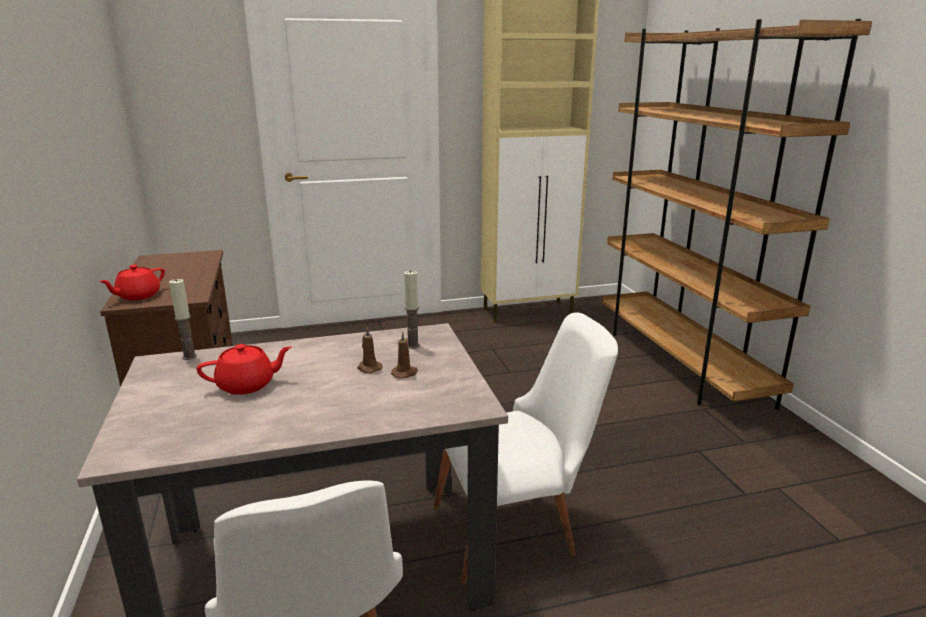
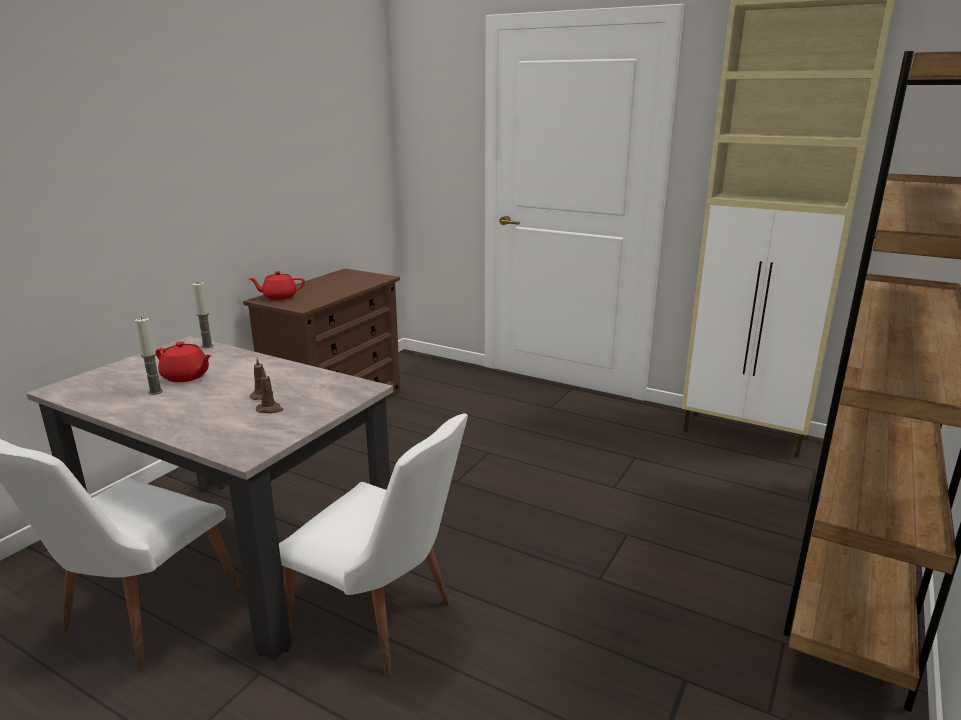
camera: 45 degrees right, 0 degrees up
candle [404,270,420,349] -> candle moved to [135,317,163,395]

